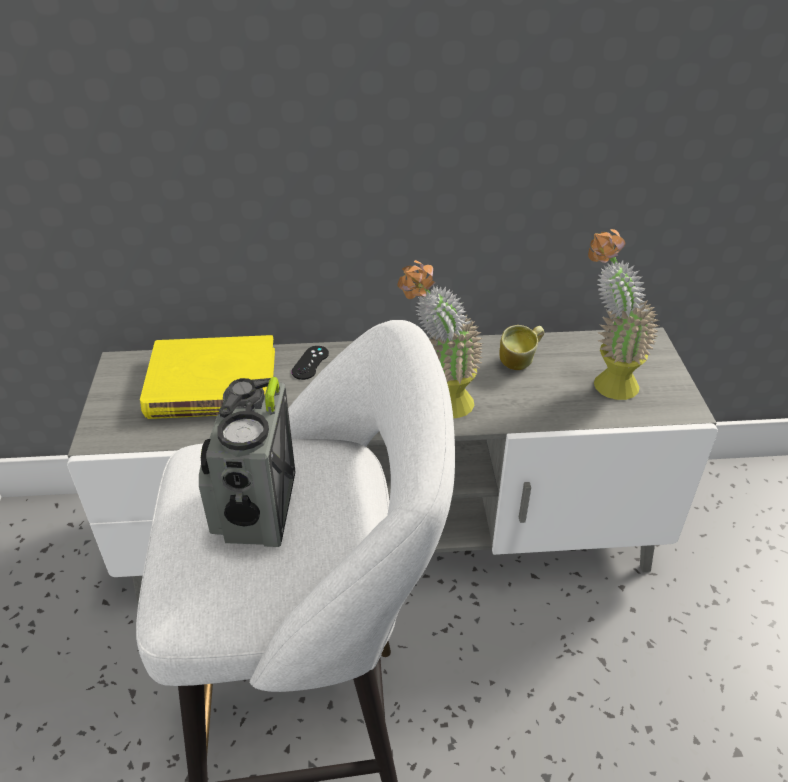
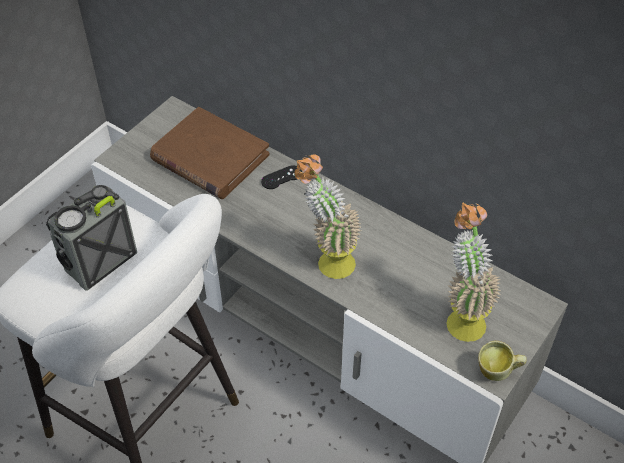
camera: 40 degrees right, 10 degrees up
yellow book [140,335,275,419] -> brown book [150,107,270,199]
mug [499,325,544,370] -> mug moved to [478,341,527,381]

